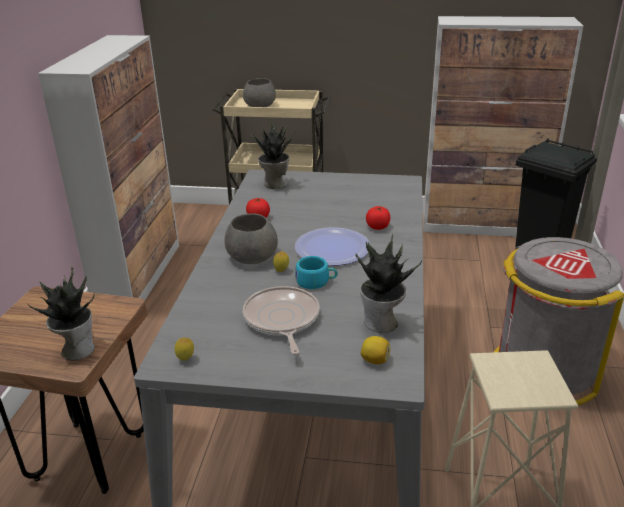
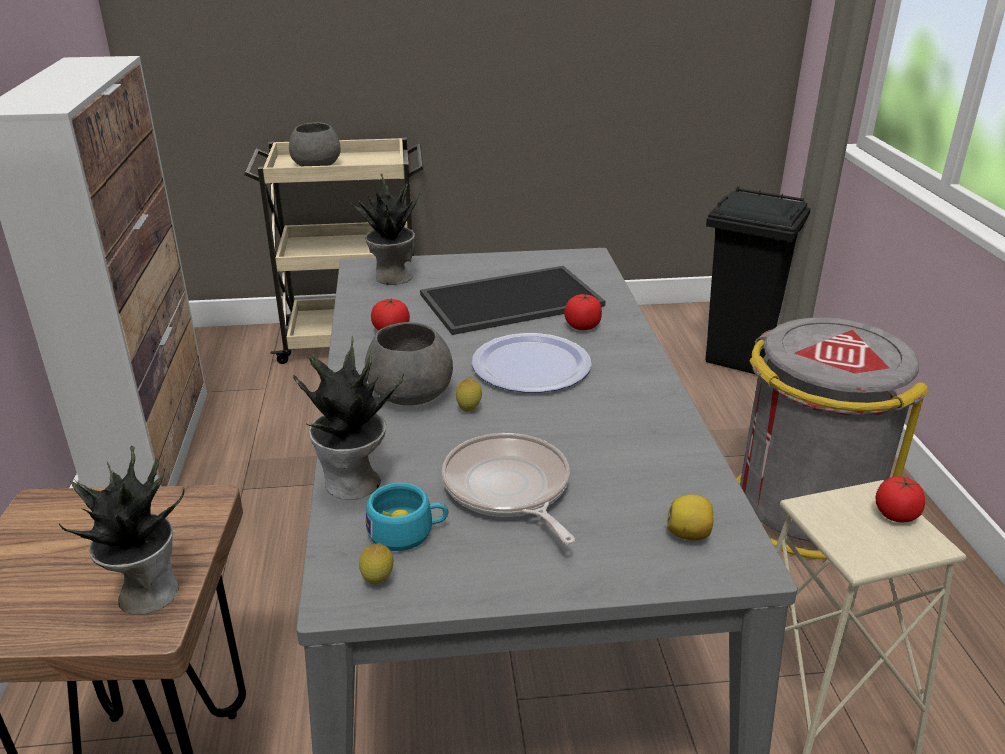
camera: 15 degrees left, 0 degrees up
turquoise cup [295,256,338,289] -> turquoise cup moved to [366,483,448,551]
potted plant [356,233,422,333] -> potted plant moved to [293,336,404,500]
cabinet [423,16,583,237] -> none
none -> tray [420,266,606,335]
none -> tomato [875,476,925,522]

